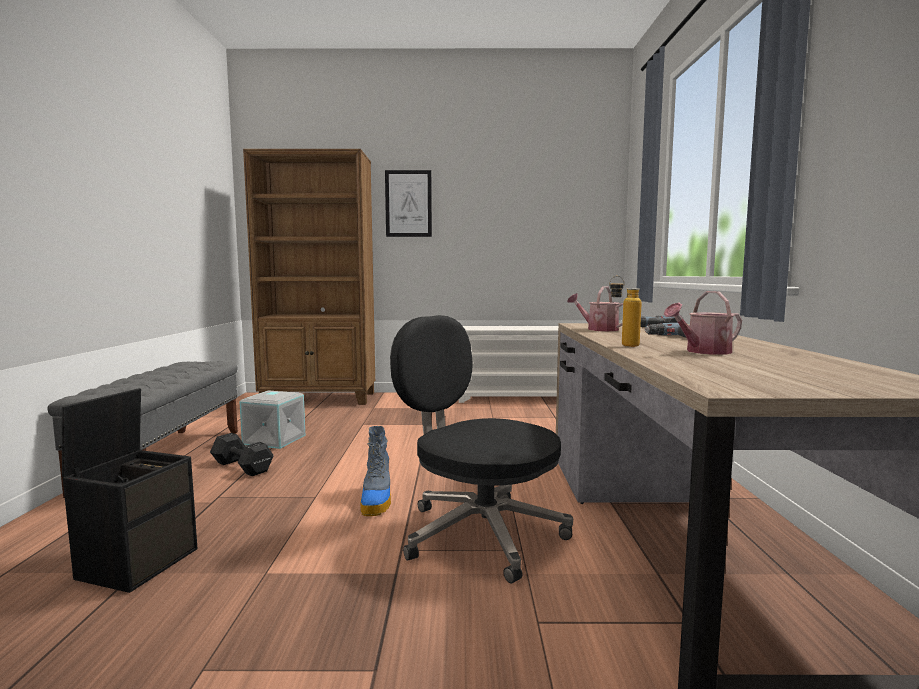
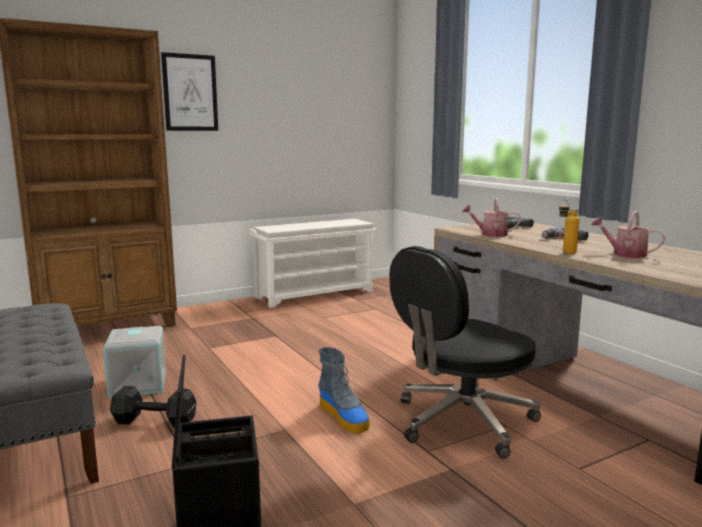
camera: 30 degrees left, 5 degrees up
black office chair [390,315,573,583] -> black office chair turned 45 degrees counterclockwise [389,246,541,458]
watering can [663,291,742,355] -> watering can turned 90 degrees clockwise [591,211,665,258]

